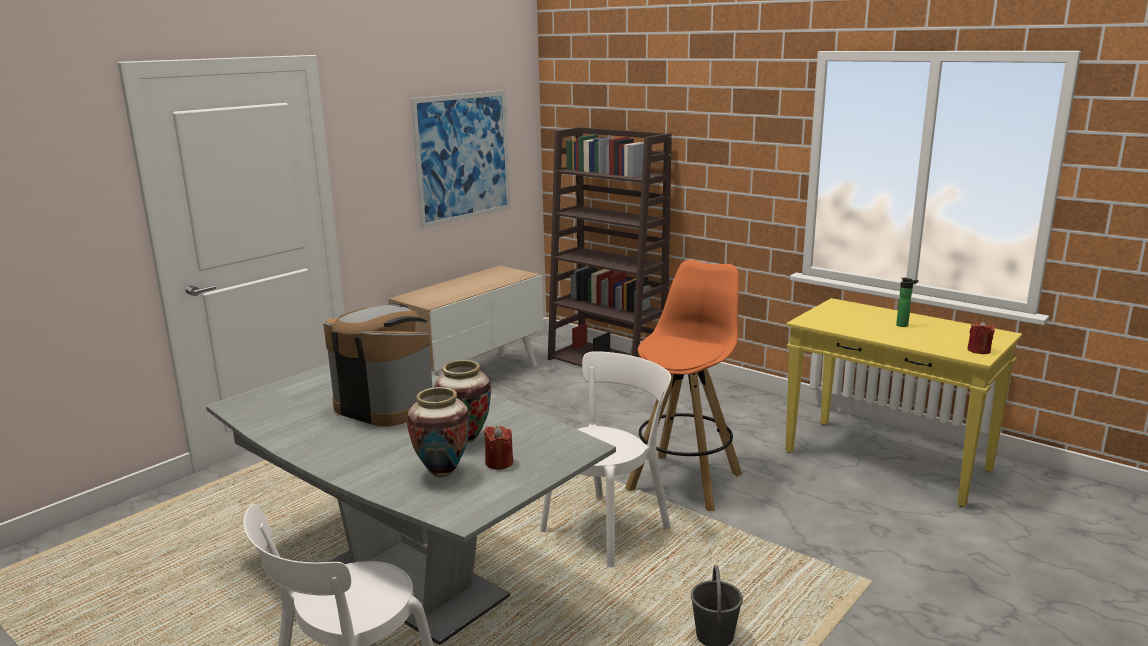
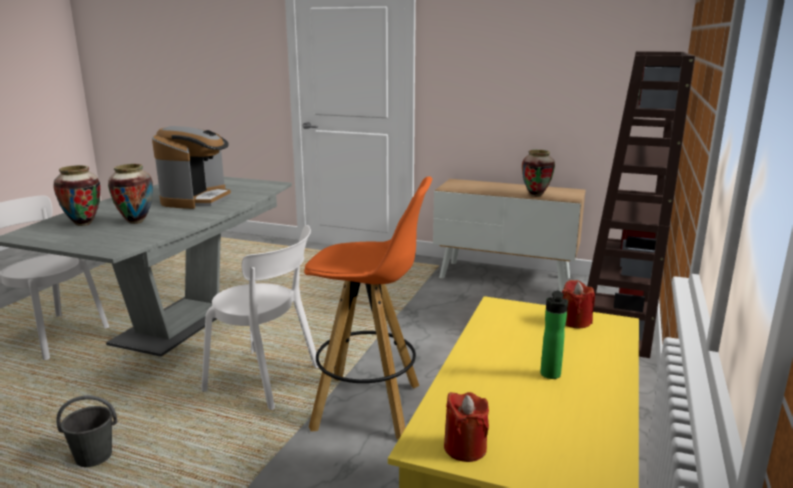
camera: 70 degrees right, 0 degrees up
picture [411,90,510,229] -> none
red candle [484,426,513,470] -> red candle moved to [562,280,595,329]
none -> vase [522,150,555,197]

